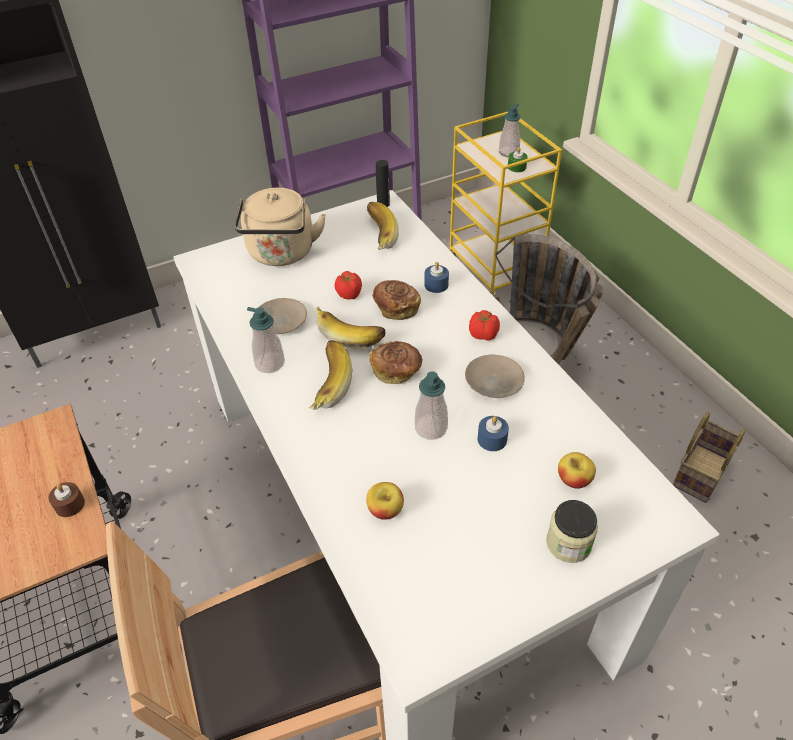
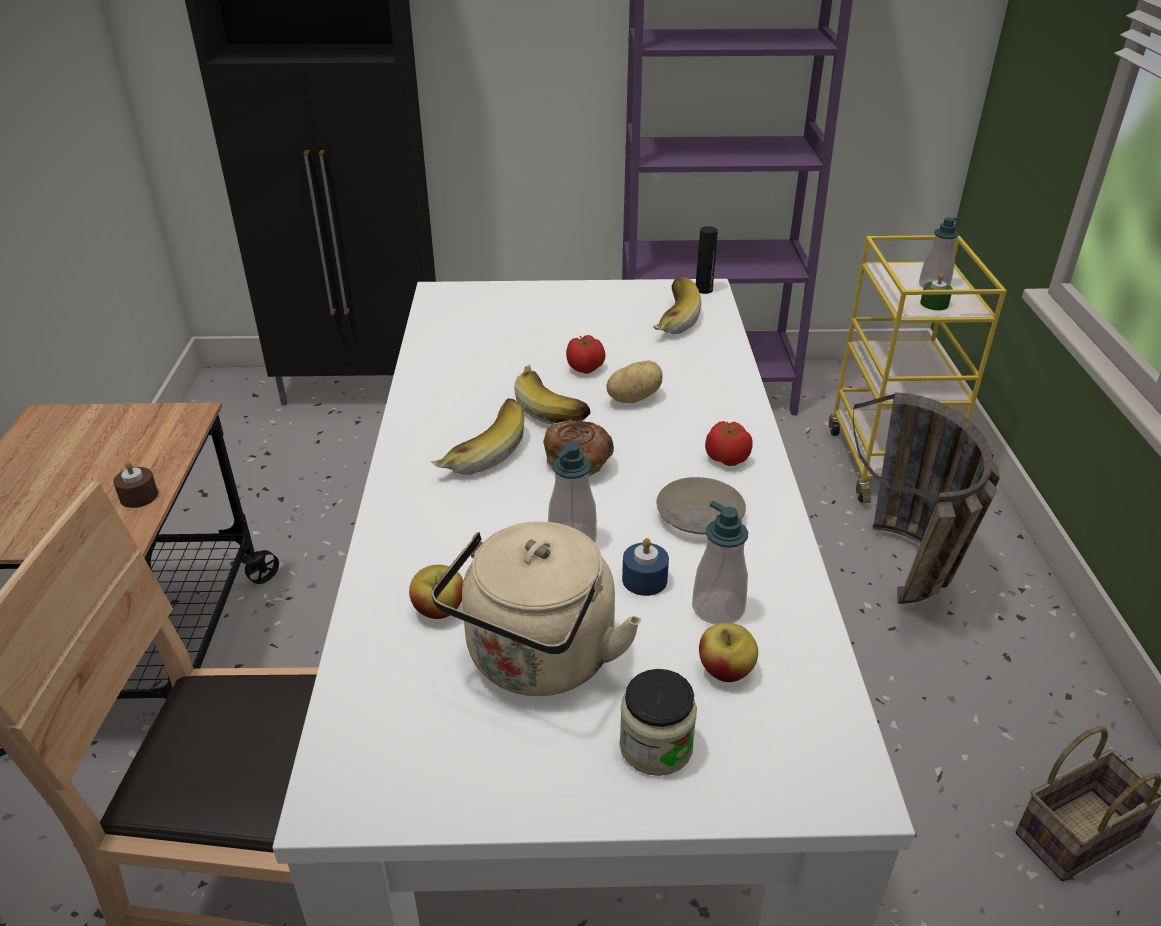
camera: 25 degrees right, 10 degrees down
beige kettle [234,188,326,266] -> beige kettle moved to [431,521,641,696]
soap dispenser [247,307,285,373] -> soap dispenser moved to [692,501,748,625]
beige plate [254,298,307,334] -> none
bread [372,280,421,320] -> potato [606,360,663,403]
blue candle [424,262,449,293] -> none

